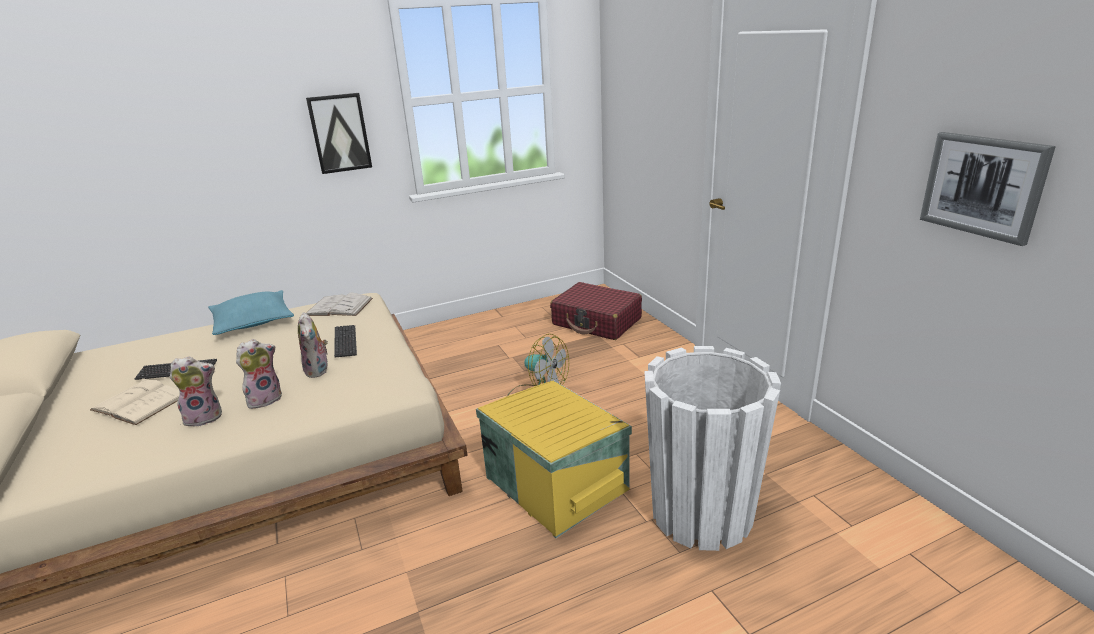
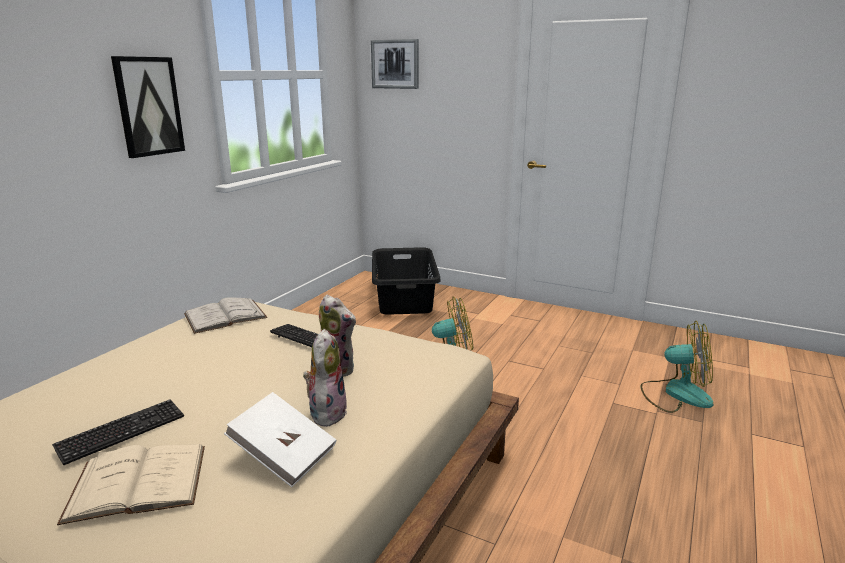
camera: 40 degrees left, 5 degrees down
plush toy [170,356,222,426] -> white book [224,392,336,487]
turquoise pillow [208,290,294,335] -> none
yellow storage box [476,380,632,538] -> none
red suitcase [550,282,642,340] -> black laundry basket [372,247,441,315]
white planter [644,346,781,551] -> fan [641,320,714,413]
picture [920,132,1056,246] -> picture moved to [371,39,419,89]

